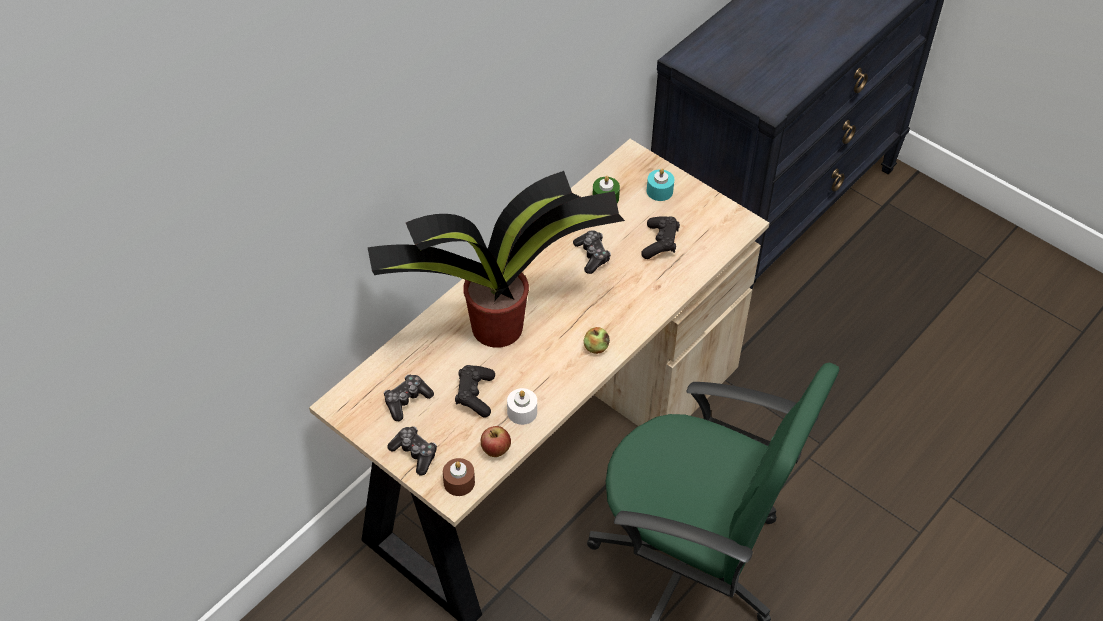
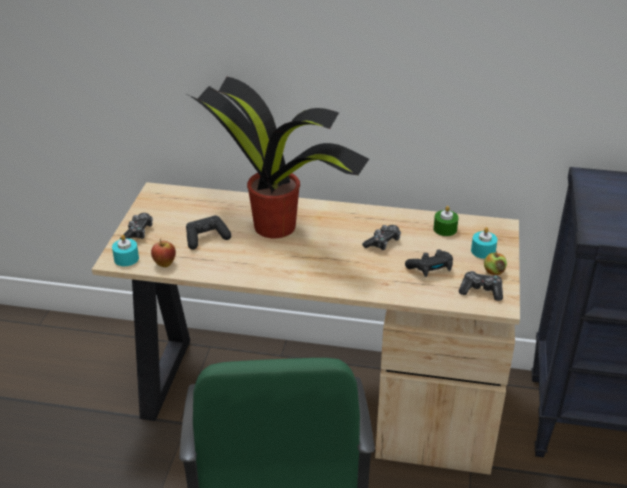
camera: 60 degrees right, 15 degrees down
game controller [384,374,434,421] -> game controller moved to [459,271,503,301]
brown candle [443,458,475,496] -> turquoise candle [112,235,139,266]
white candle [507,388,537,425] -> none
apple [584,327,610,354] -> apple moved to [484,251,507,275]

